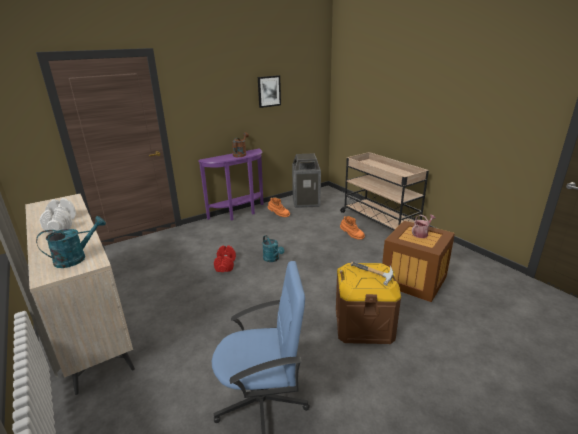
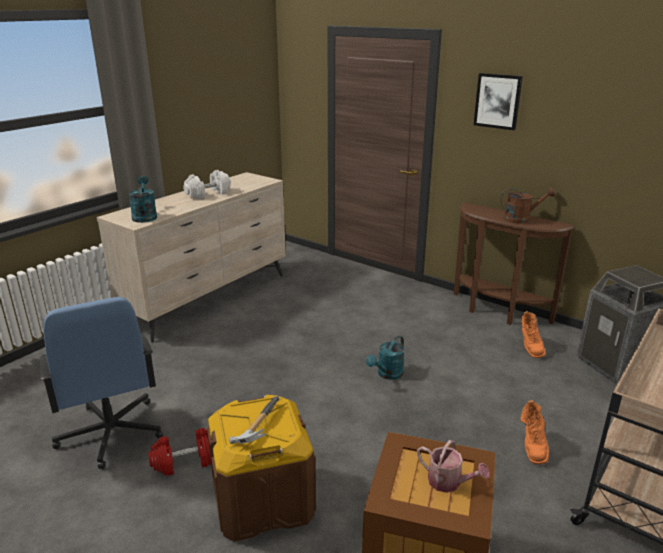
camera: 70 degrees right, 0 degrees up
turquoise watering can [36,216,106,268] -> turquoise watering can turned 135 degrees counterclockwise [129,176,157,223]
purple console table [198,148,264,221] -> brown console table [454,202,575,325]
red dumbbell [214,246,236,272] -> red dumbbell moved to [148,428,211,476]
picture [258,75,281,108] -> picture moved to [474,73,523,130]

